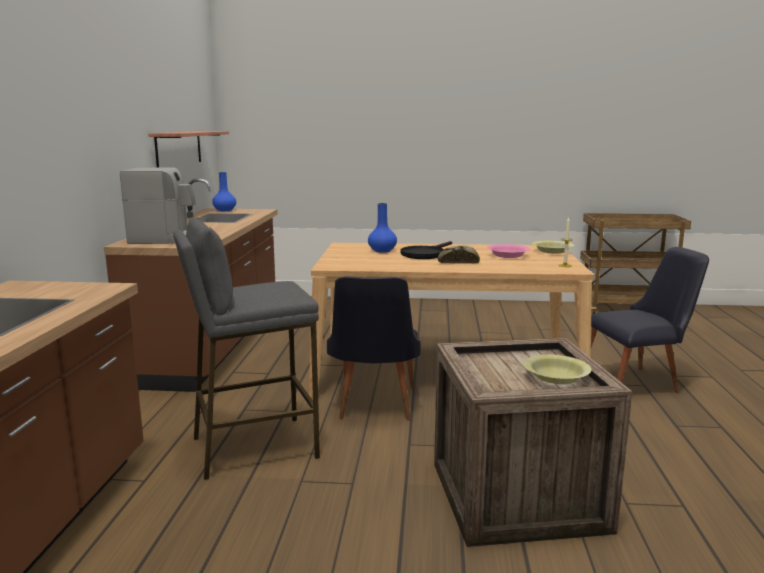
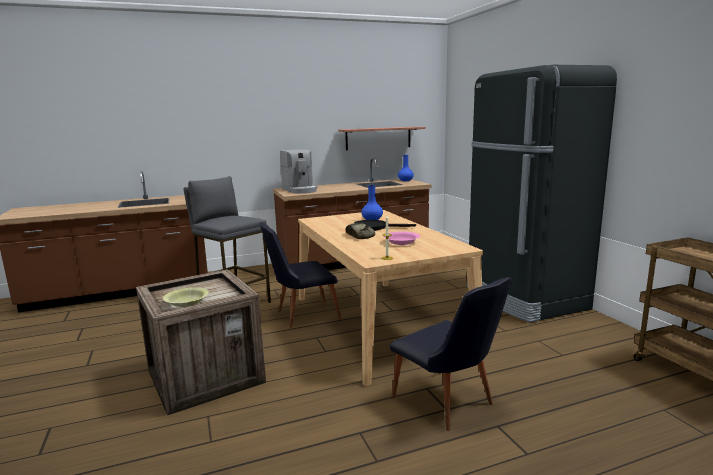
camera: 65 degrees right, 0 degrees up
yellow bowl [532,241,574,254] -> none
none -> black fridge [467,65,617,323]

